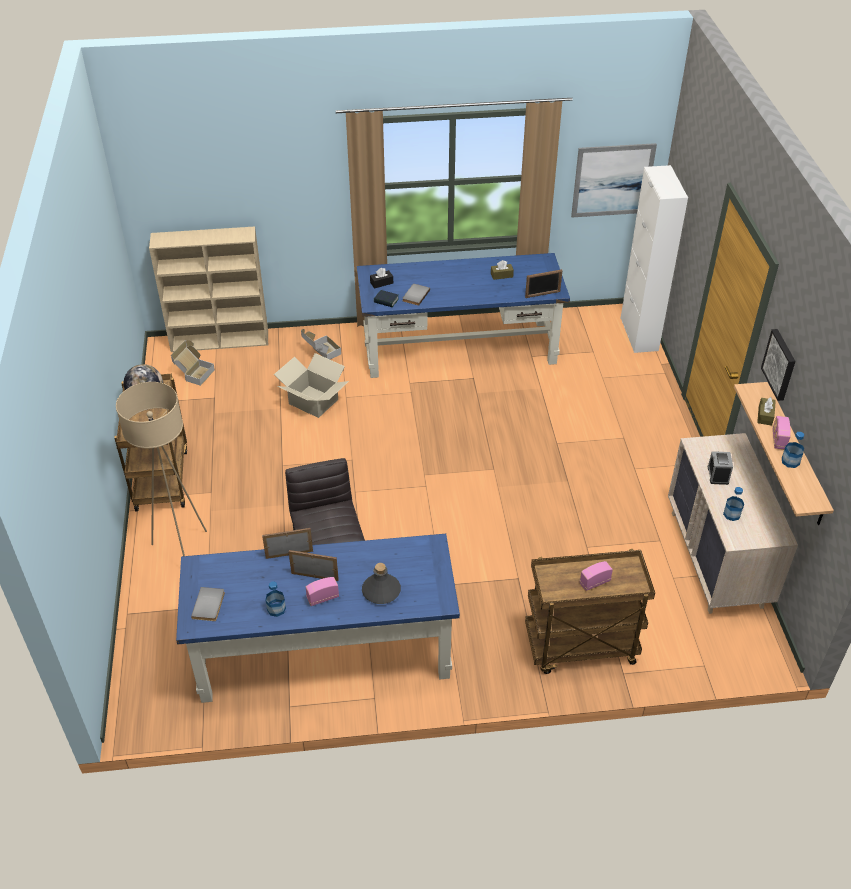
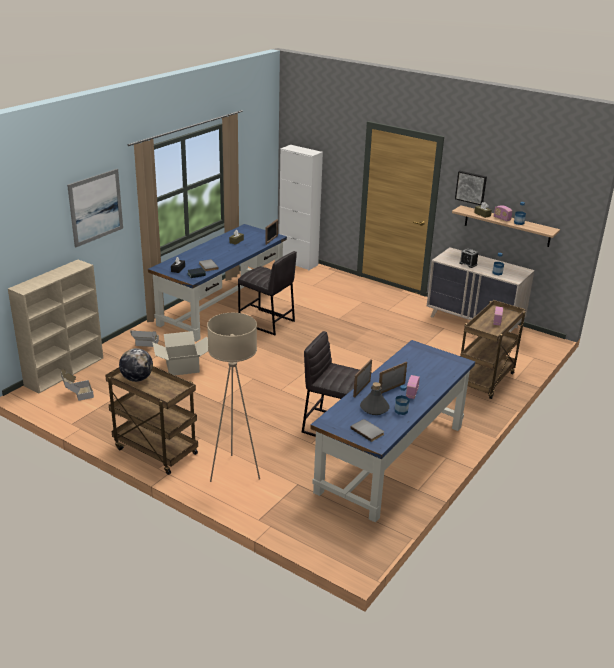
camera: 50 degrees left, 15 degrees down
grey bottle [362,563,401,604] -> grey bottle moved to [360,382,390,415]
picture [571,143,657,217] -> picture moved to [67,169,123,247]
none -> grey stool [238,251,297,335]

